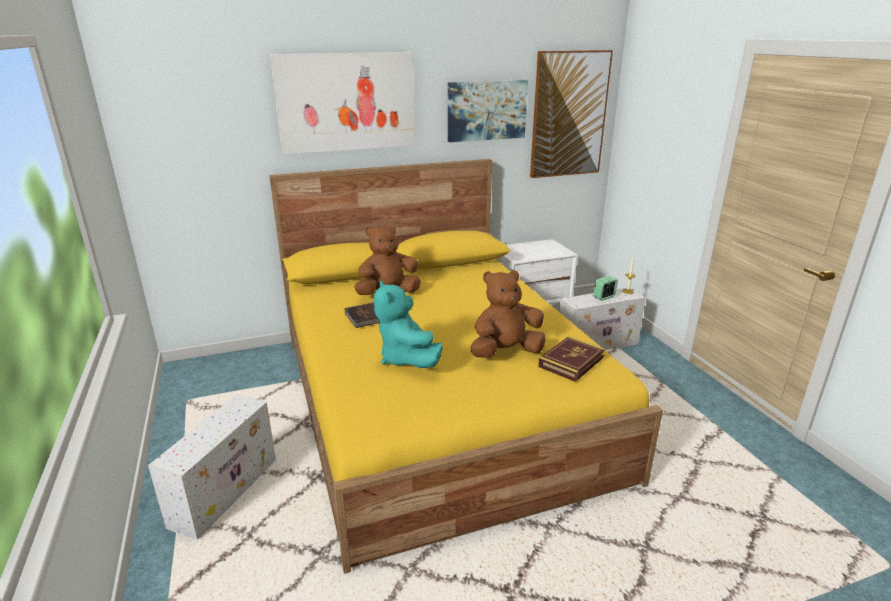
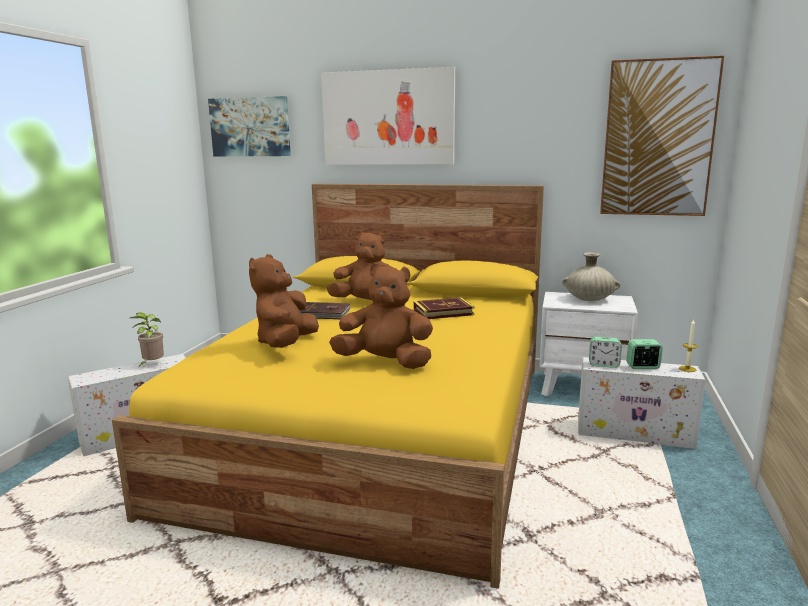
camera: 35 degrees right, 10 degrees down
turquoise plush toy [374,280,443,368] -> brown plush toy [249,254,319,348]
picture [448,80,528,142] -> picture moved to [208,96,291,156]
book [538,336,605,382] -> book moved to [414,297,474,319]
none -> potted plant [130,312,164,366]
none -> beige vase [562,252,620,301]
none -> alarm clock [589,337,622,368]

